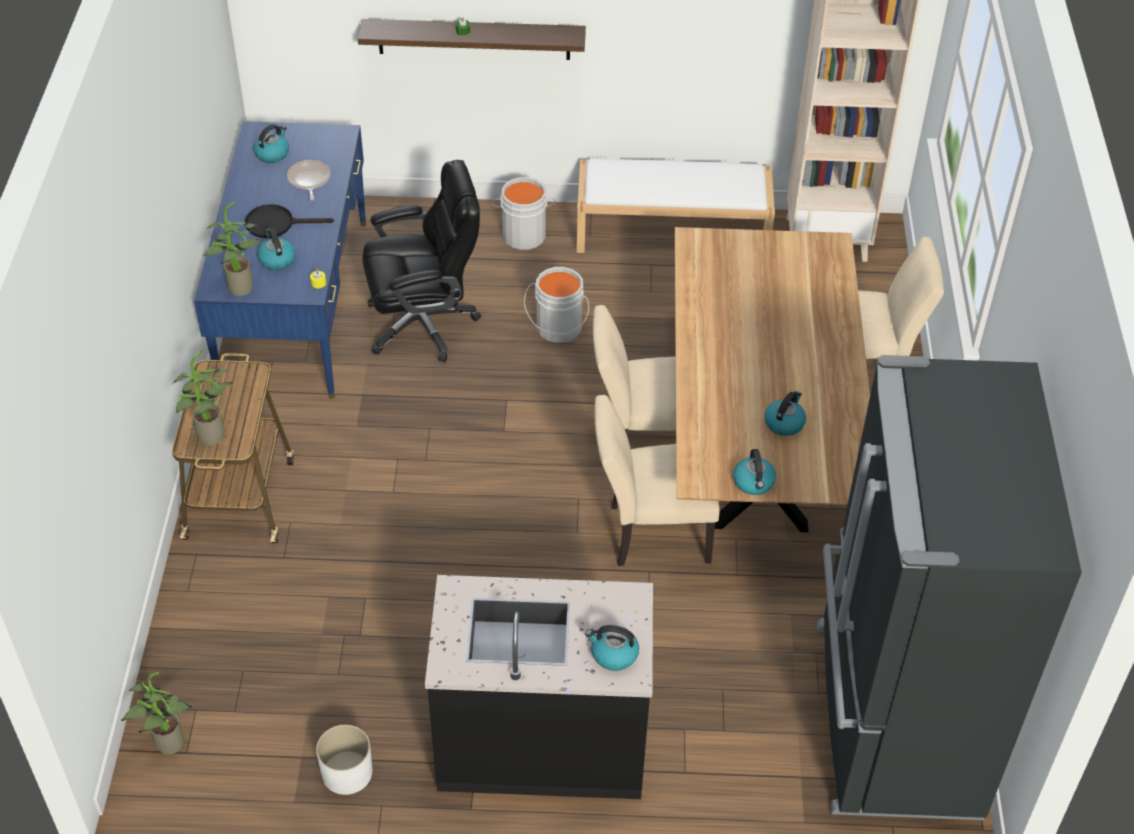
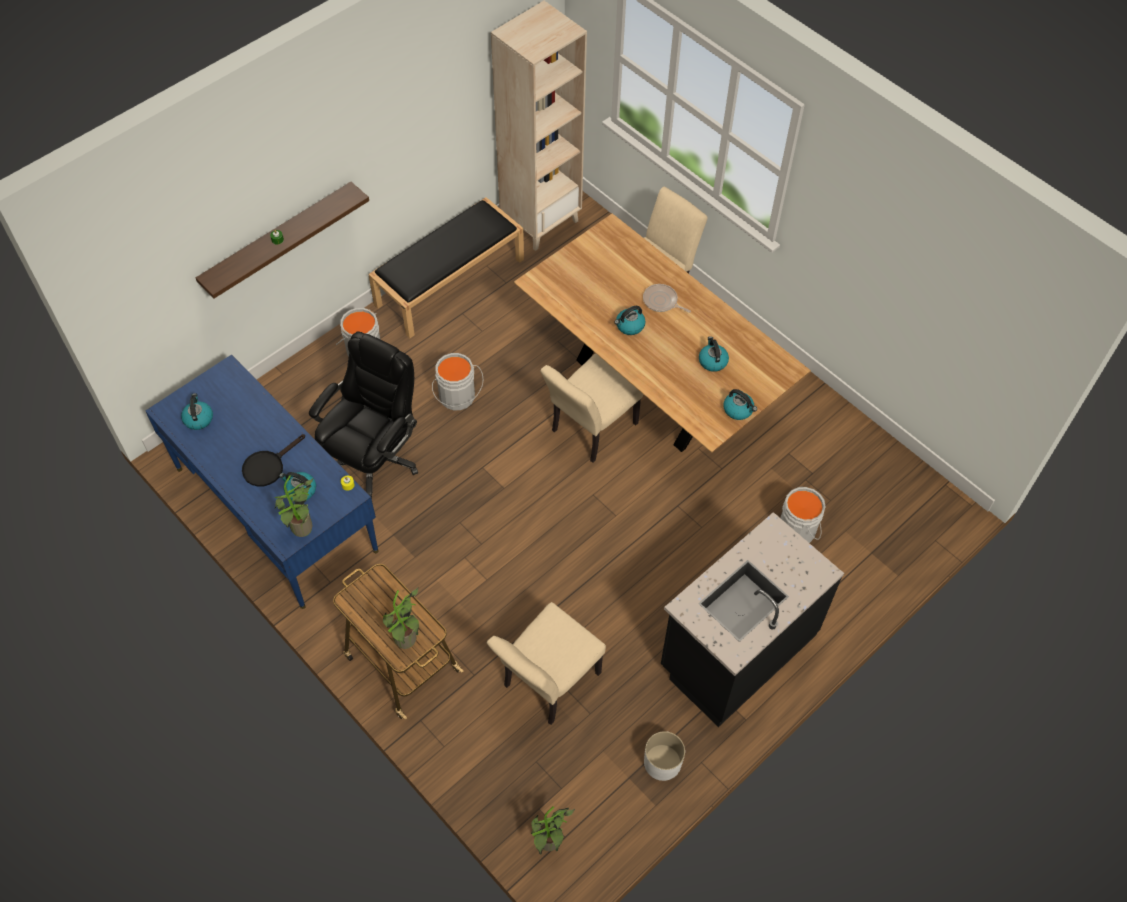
camera: 45 degrees left, 10 degrees up
frying pan [287,160,330,200] -> frying pan moved to [643,284,691,313]
white bench [577,159,775,253] -> black bench [368,197,524,338]
kettle [585,625,639,671] -> kettle moved to [614,306,646,335]
beige chair [594,395,720,566] -> beige chair moved to [487,602,606,725]
black fridge [817,355,1082,820] -> none
none -> grey bucket [781,486,826,543]

